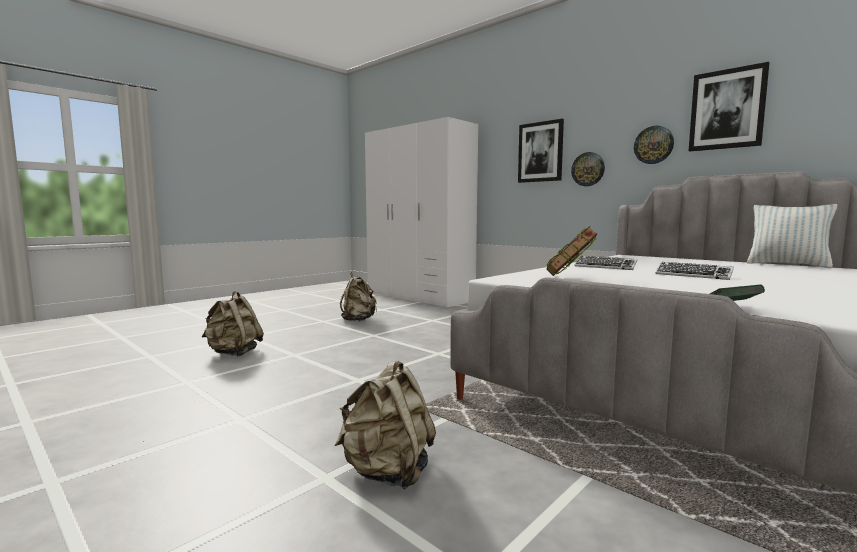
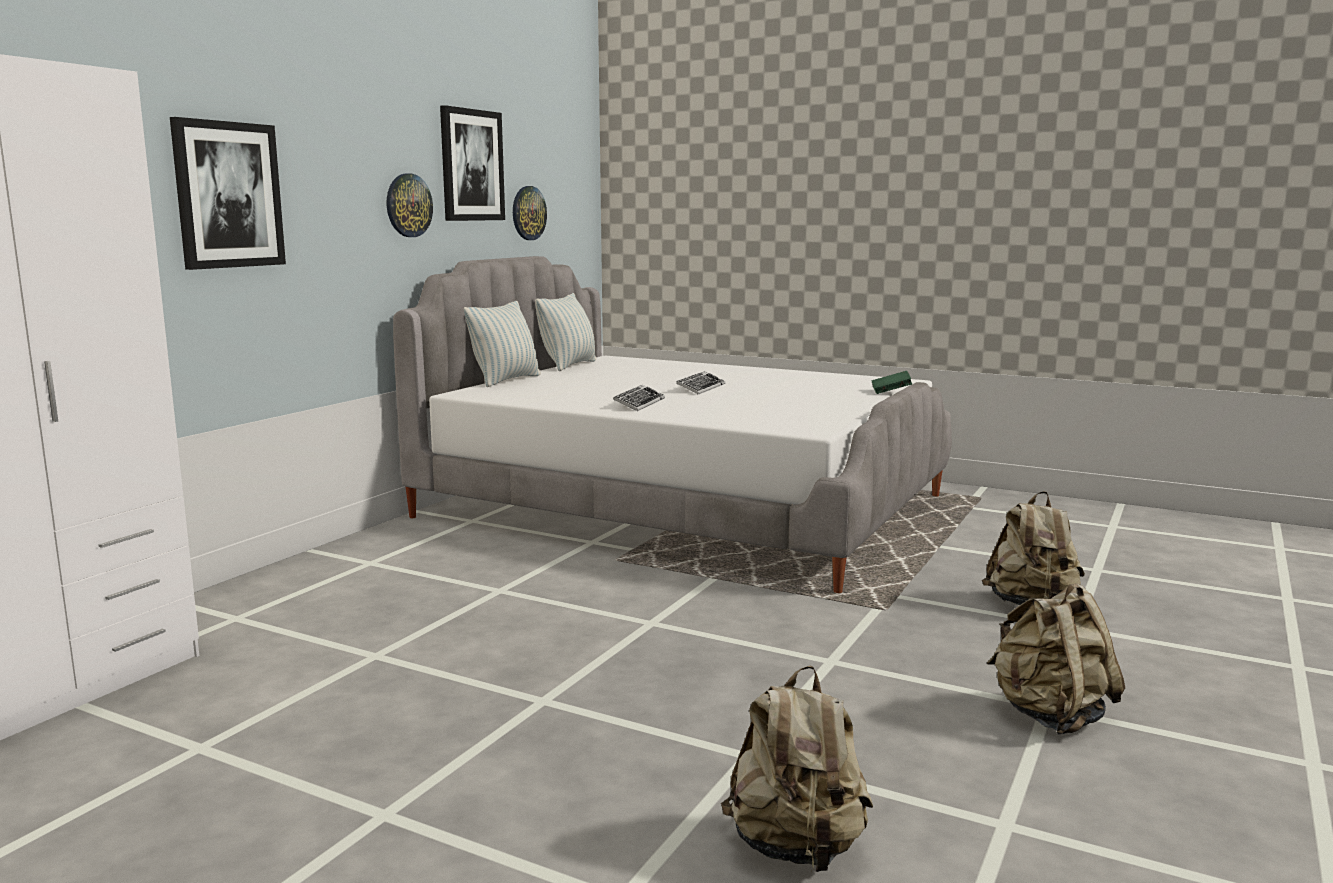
camera: 105 degrees left, 5 degrees up
beige backpack [340,272,377,321] -> beige backpack moved to [987,583,1125,734]
book [546,226,598,276] -> none
wall clock [571,152,605,186] -> wall clock moved to [513,186,547,240]
none -> pillow [464,301,541,387]

